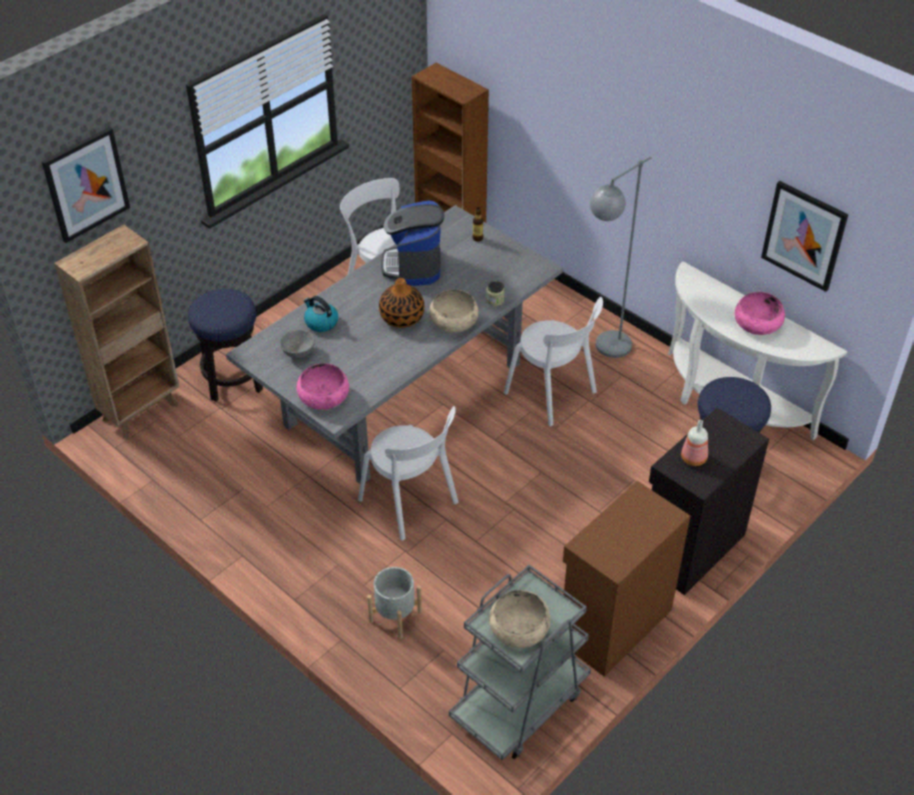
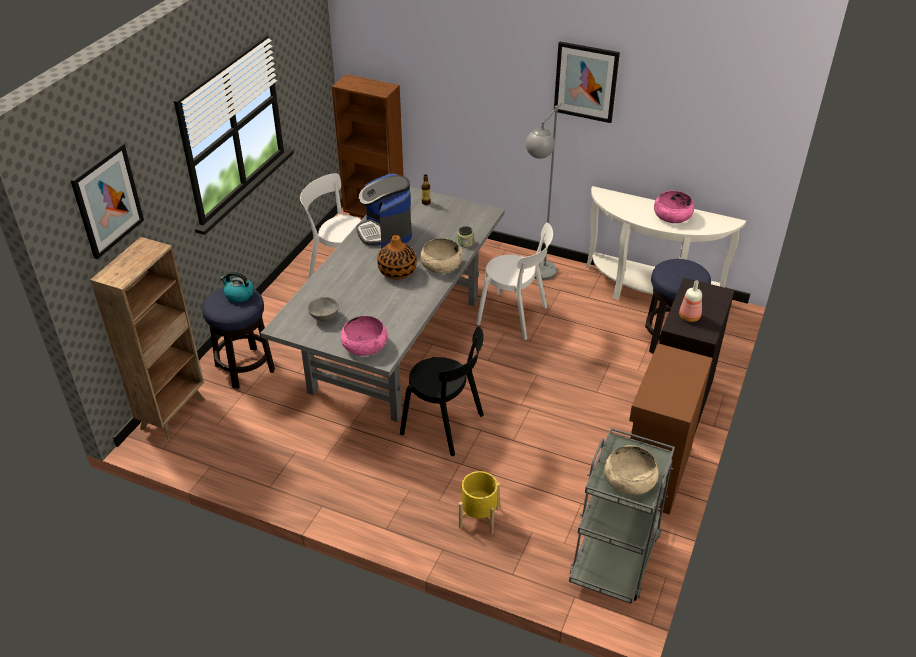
camera: 20 degrees left, 5 degrees down
kettle [304,296,339,332] -> kettle moved to [220,271,254,302]
white chair [358,406,458,541] -> black chair [400,326,484,456]
grey planter [367,567,422,639] -> yellow planter [459,471,500,534]
picture [761,181,848,292] -> picture moved to [554,41,620,123]

